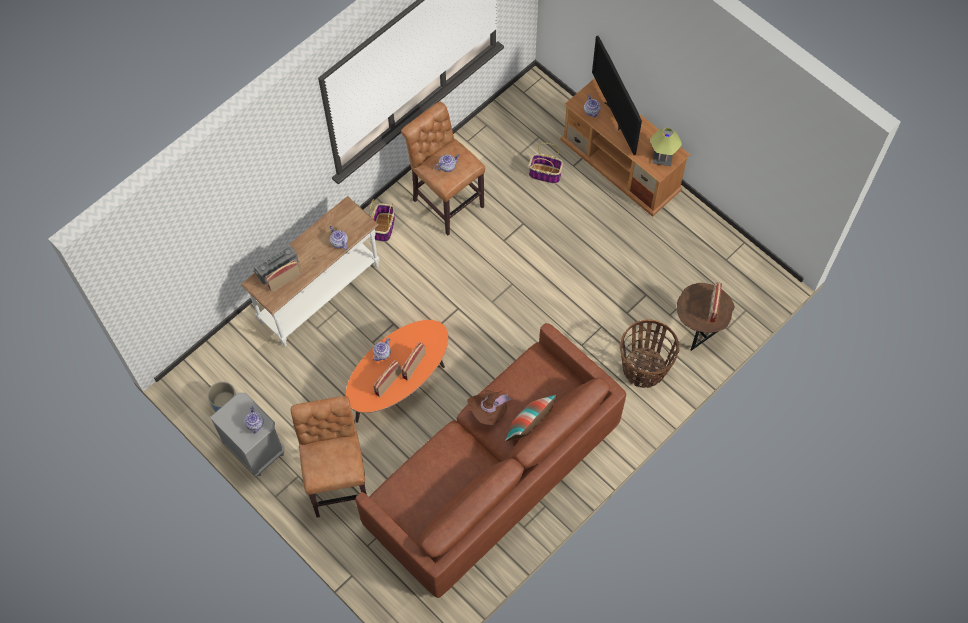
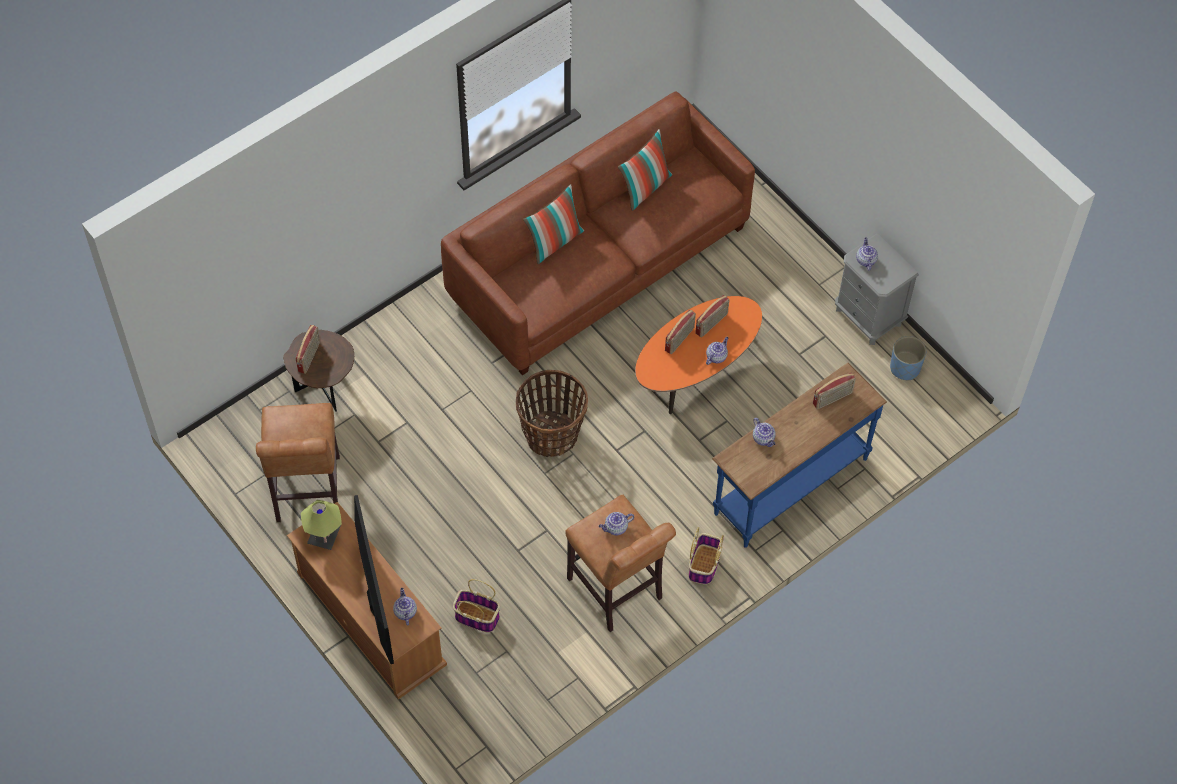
camera: 175 degrees left, 5 degrees down
white console table [241,196,380,347] -> blue console table [712,363,887,548]
radio [253,245,299,284] -> none
brown stool [291,396,367,518] -> brown stool moved to [256,403,340,522]
brown hat [467,390,511,425] -> none
basket [620,319,679,388] -> basket moved to [516,370,588,457]
none -> pillow [618,129,672,211]

